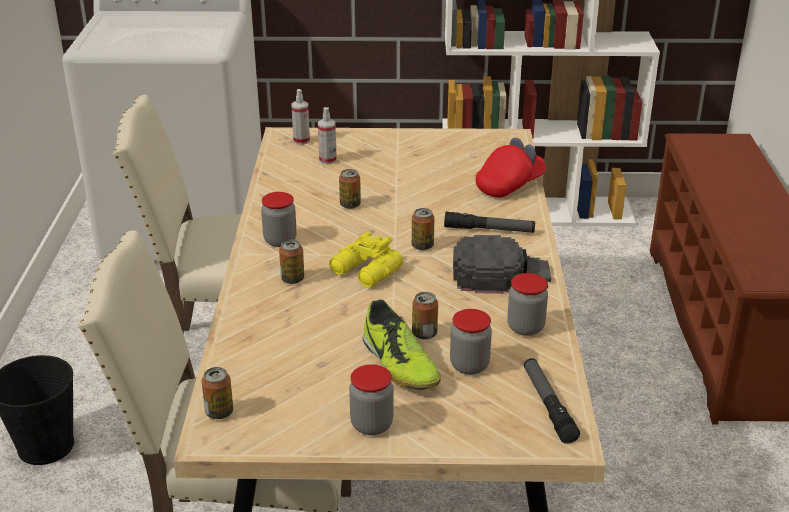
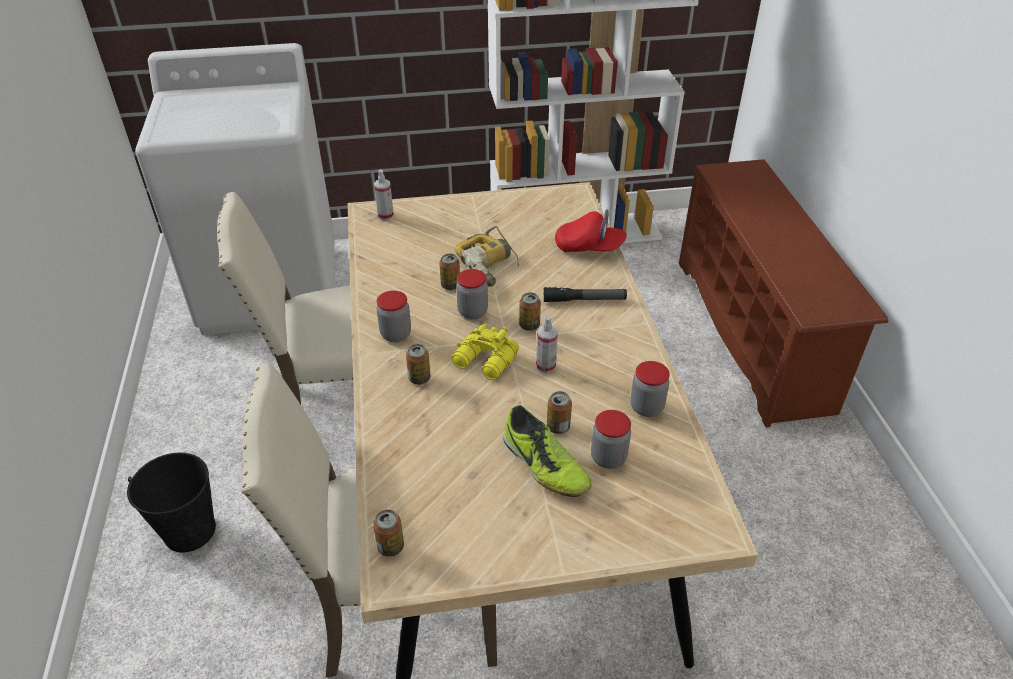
camera: 10 degrees left, 10 degrees up
spray bottle [318,107,337,164] -> spray bottle moved to [536,316,558,373]
jar [349,364,393,435] -> jar moved to [456,269,488,319]
black cap [453,235,551,294] -> none
red cap [476,138,546,198] -> red cap turned 60 degrees clockwise [555,209,627,252]
flashlight [524,358,580,444] -> none
none -> power drill [455,226,519,287]

